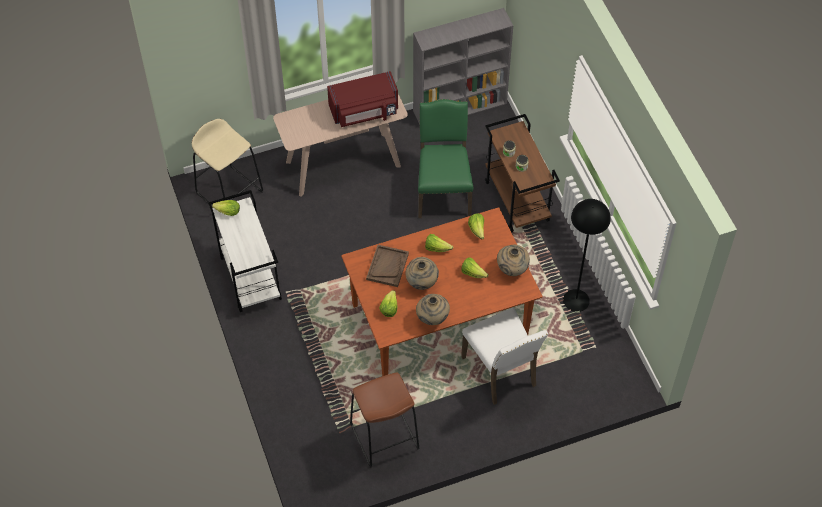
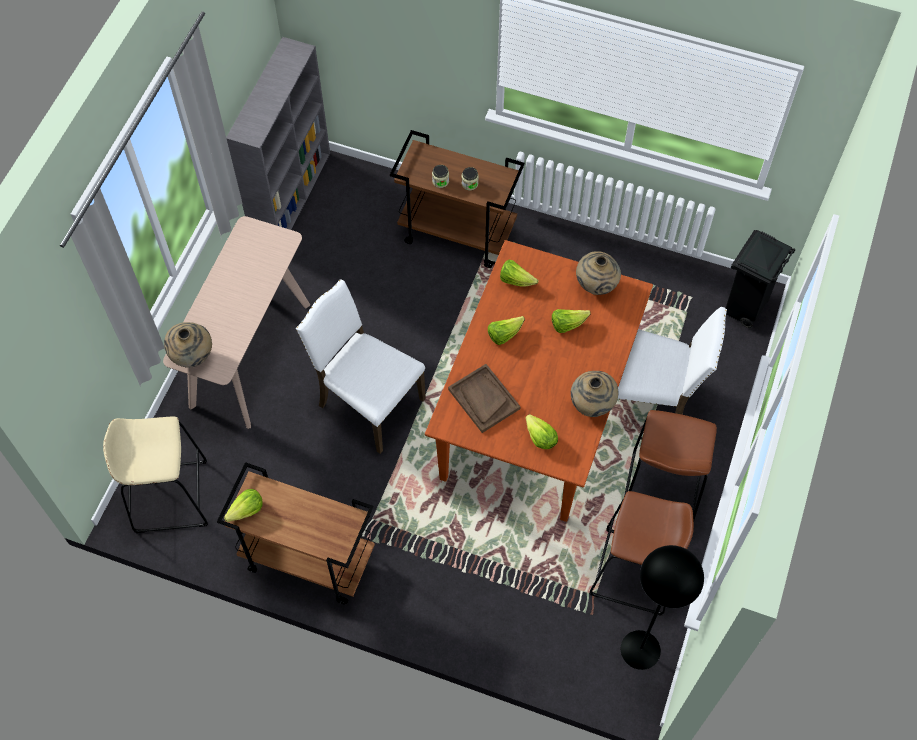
camera: 50 degrees left, 5 degrees up
white cart [208,190,282,312] -> brown cart [217,462,375,605]
red microwave [327,71,398,127] -> none
beige vase [405,257,439,290] -> beige vase moved to [164,322,212,368]
green chair [418,99,474,218] -> none
black floor lamp [563,199,611,312] -> black floor lamp moved to [621,545,704,670]
none -> white chair [296,280,426,454]
none -> brown stool [624,410,717,520]
none -> black trash can [726,230,795,328]

